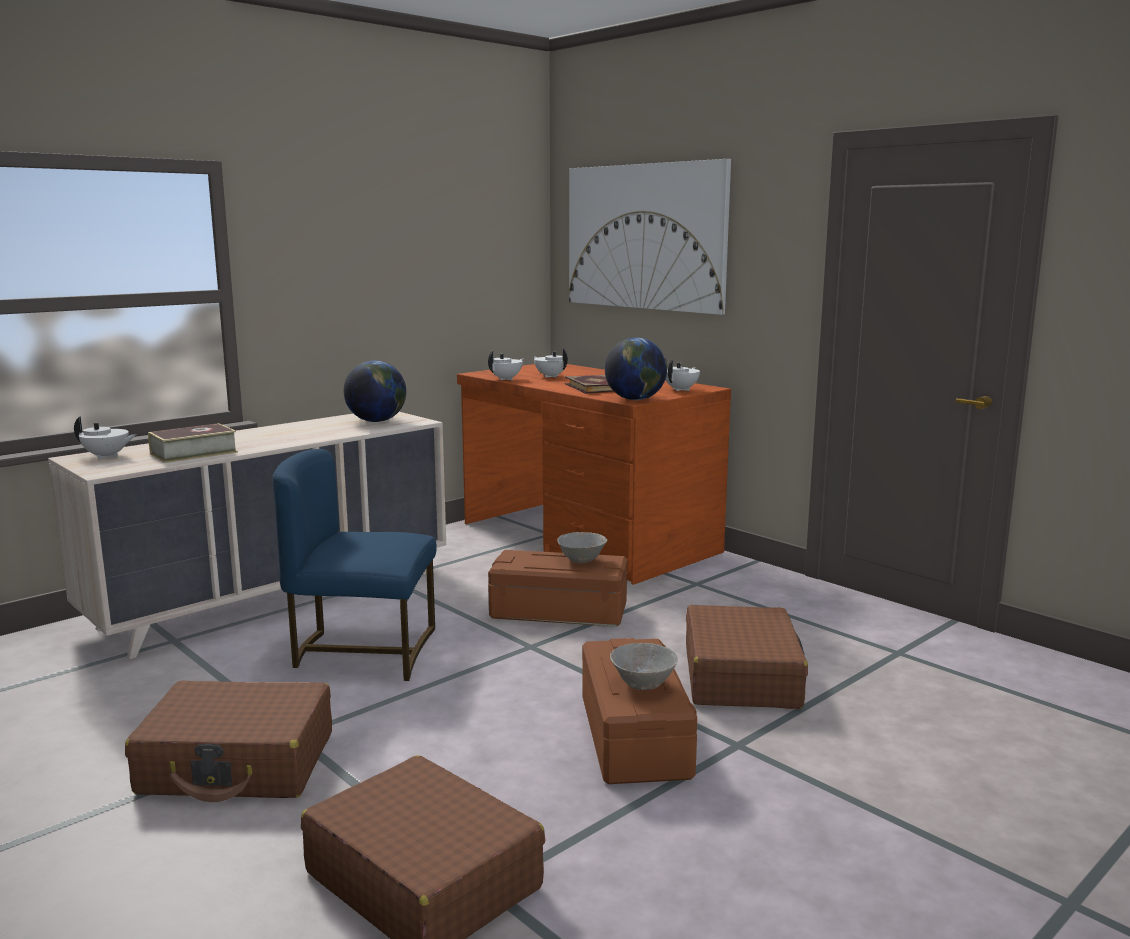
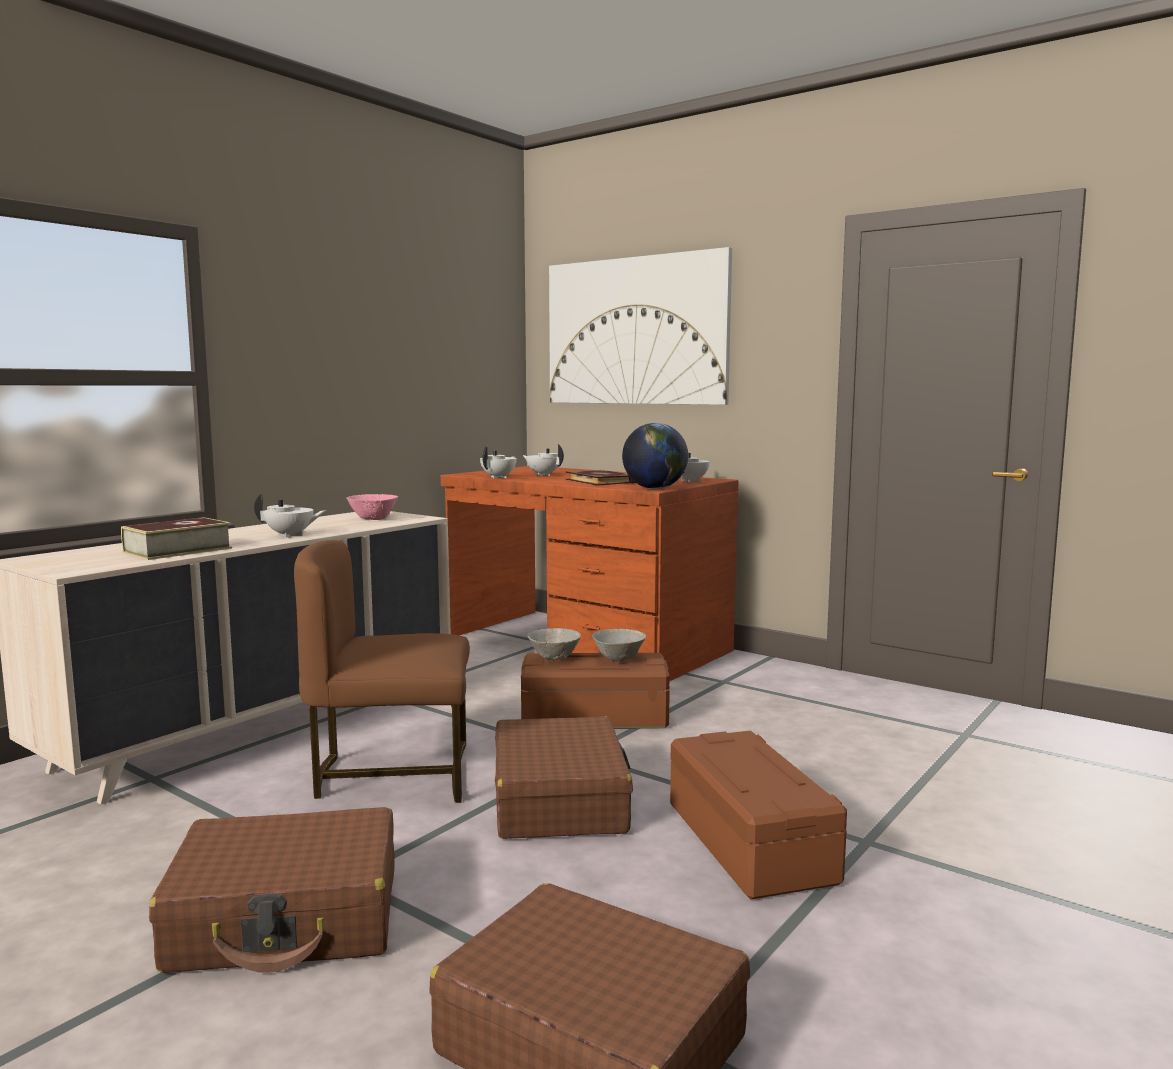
camera: 10 degrees left, 5 degrees down
white teapot [74,416,137,459] -> white teapot moved to [254,494,326,538]
blue chair [272,449,437,681] -> brown chair [294,540,470,803]
globe [344,361,406,422] -> pink bowl [346,494,398,520]
grey bowl [610,643,678,690] -> grey bowl moved to [527,628,581,661]
brown suitcase [686,605,808,709] -> brown suitcase moved to [495,716,633,839]

